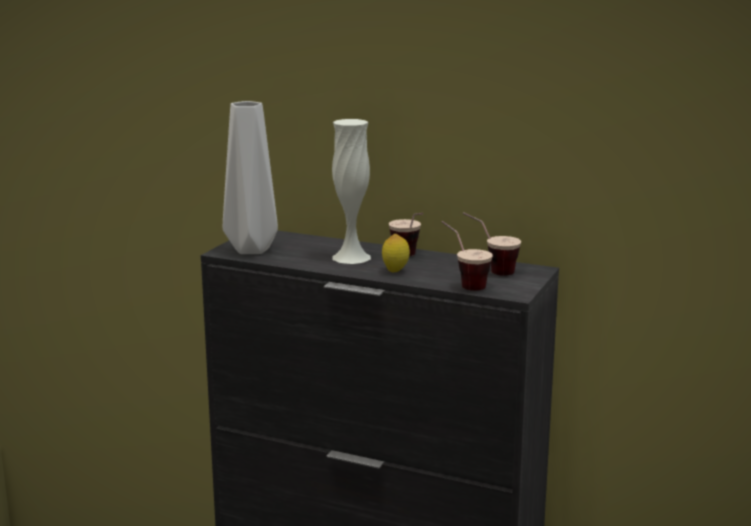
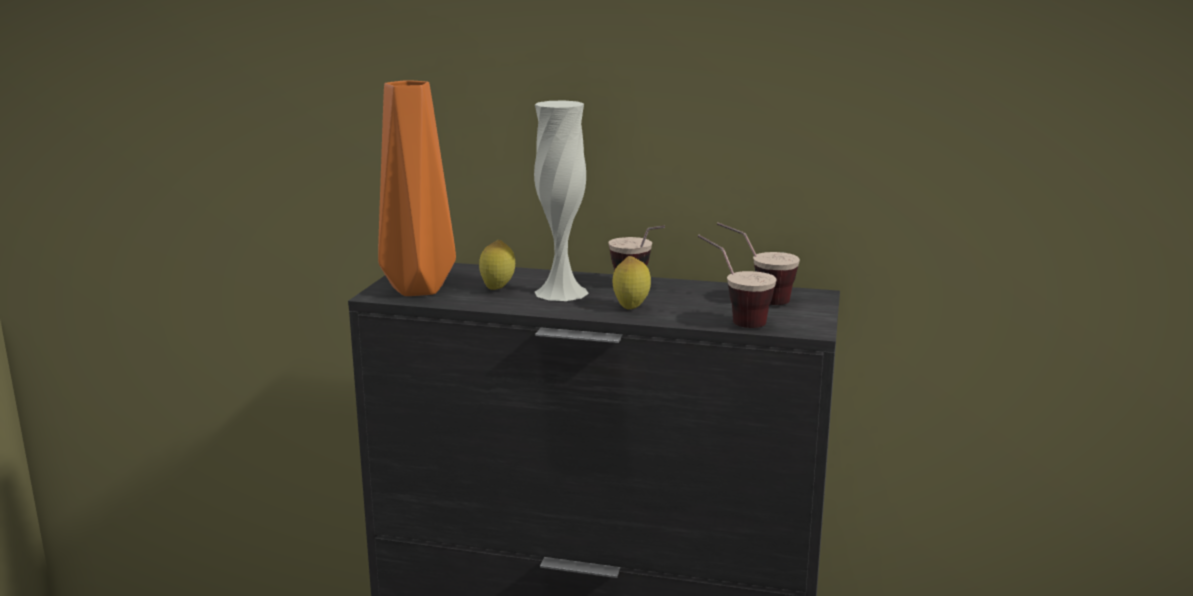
camera: 10 degrees left, 0 degrees up
grey vase [223,101,278,254] -> orange vase [378,80,456,296]
none -> lemon [479,240,515,290]

